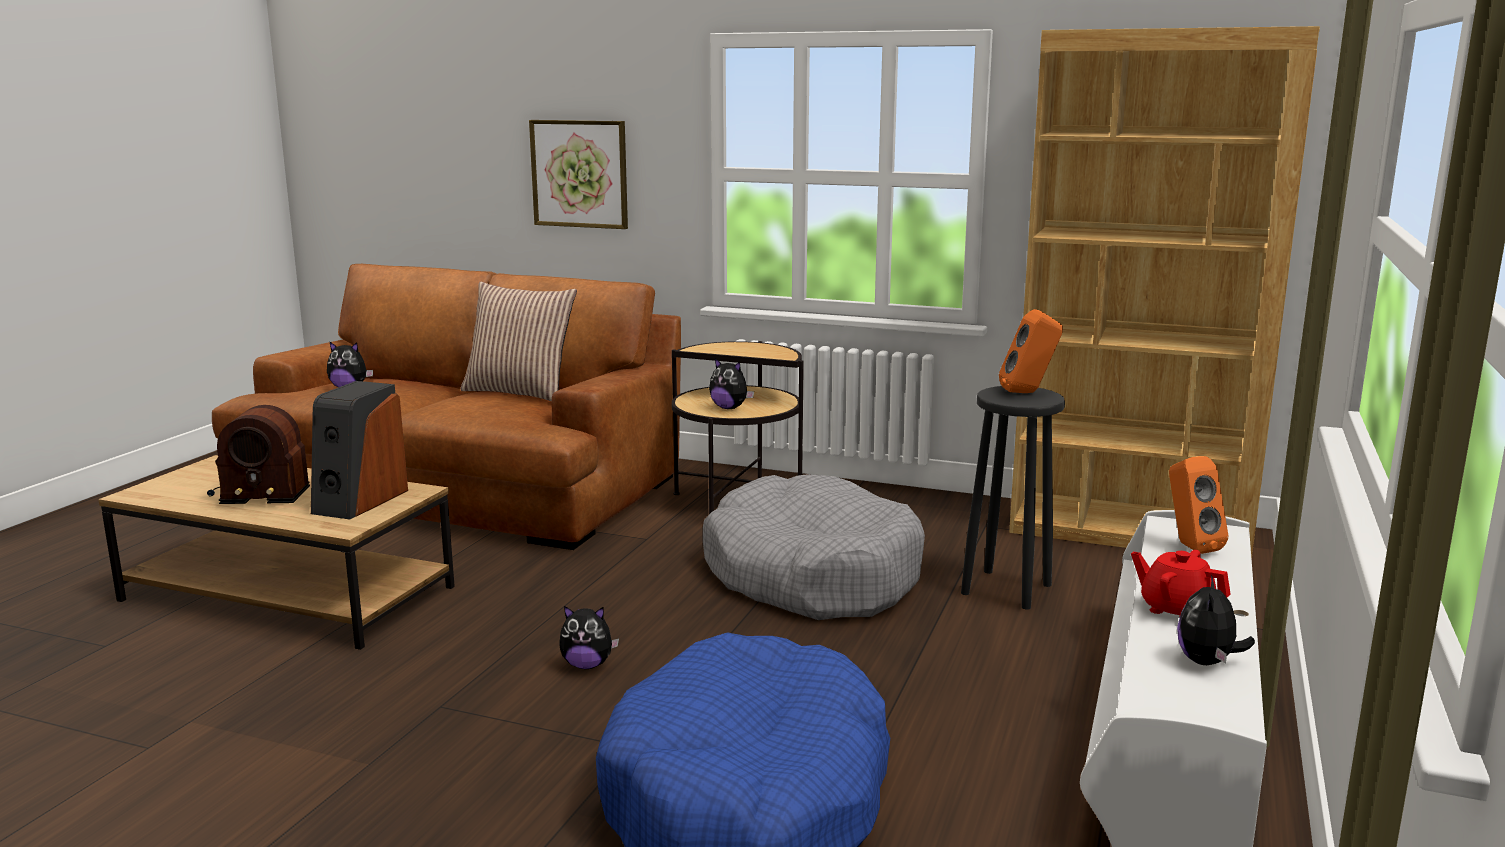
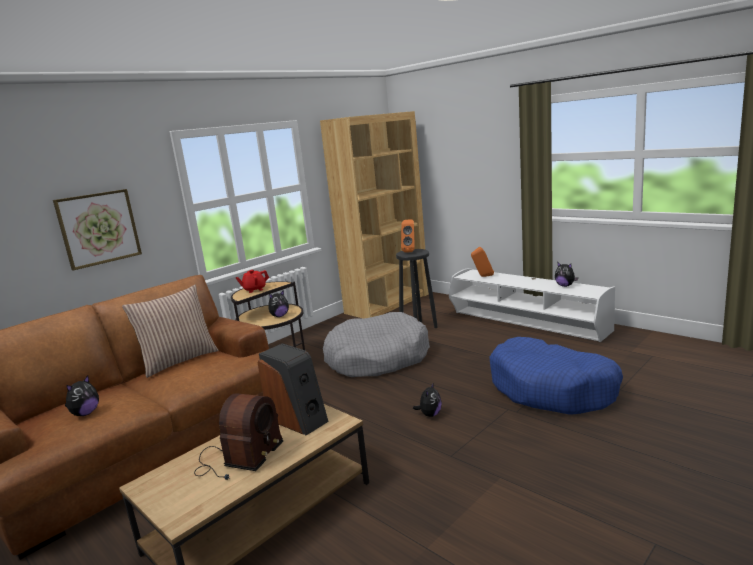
camera: 65 degrees left, 0 degrees up
red teapot [1131,550,1231,615] -> red teapot moved to [236,270,269,293]

